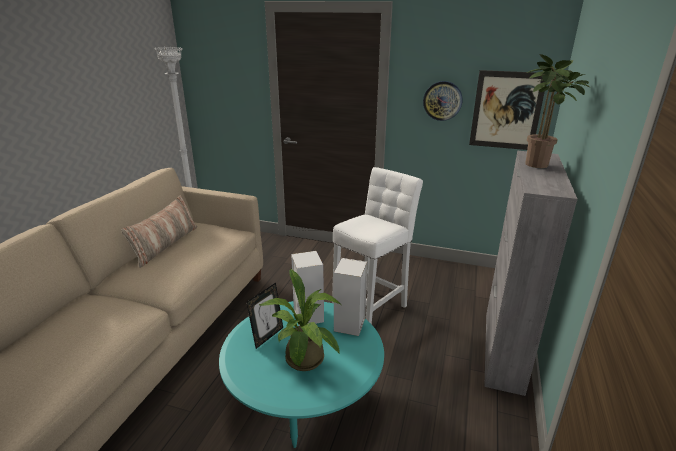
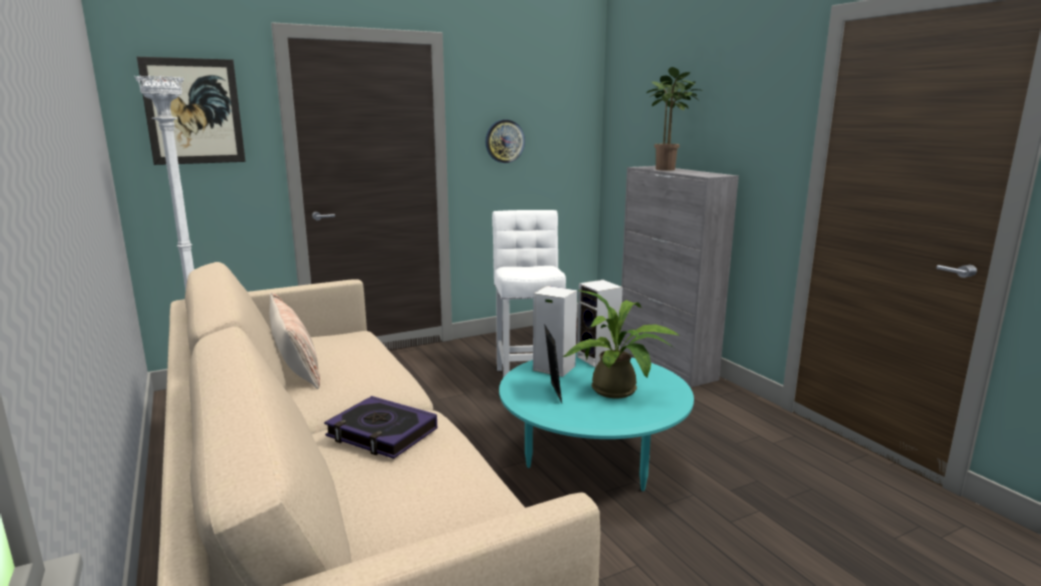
camera: 45 degrees left, 10 degrees down
picture [469,70,545,150] -> picture moved to [137,57,246,165]
none -> book [324,396,437,459]

